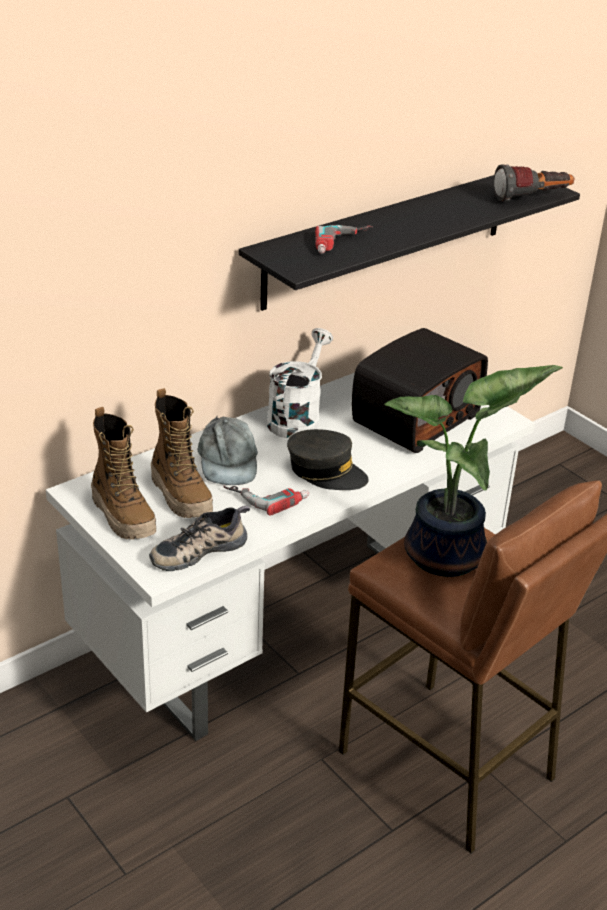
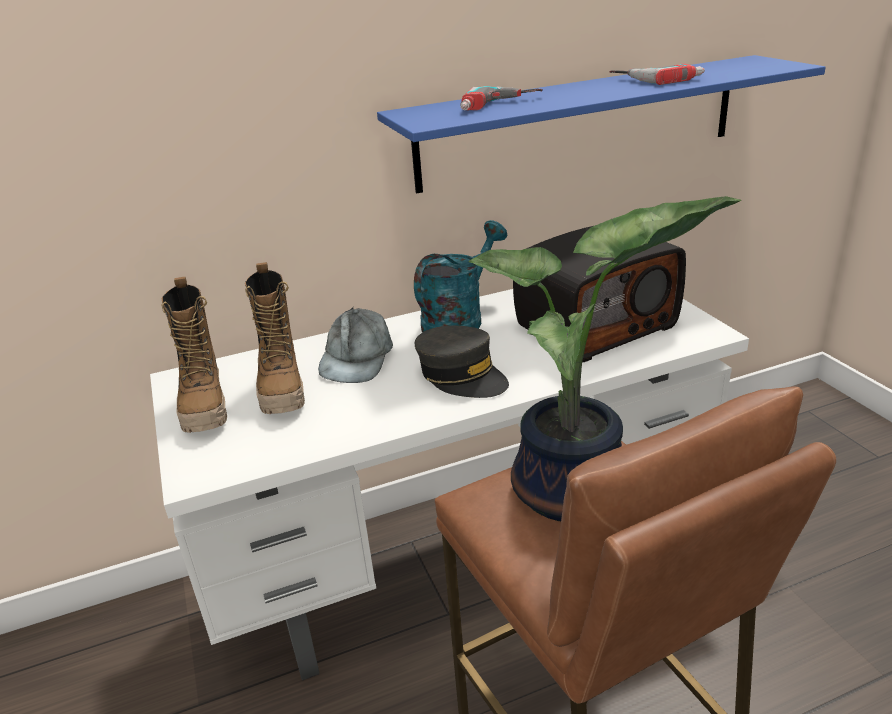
camera: 20 degrees right, 5 degrees down
shoe [149,506,250,571] -> none
power drill [223,486,310,516] -> power drill moved to [609,64,705,85]
black shelf [239,175,580,311] -> blue shelf [377,55,826,194]
white watering can [267,328,333,438] -> turquoise watering can [414,220,507,332]
flashlight [494,164,574,201] -> none

